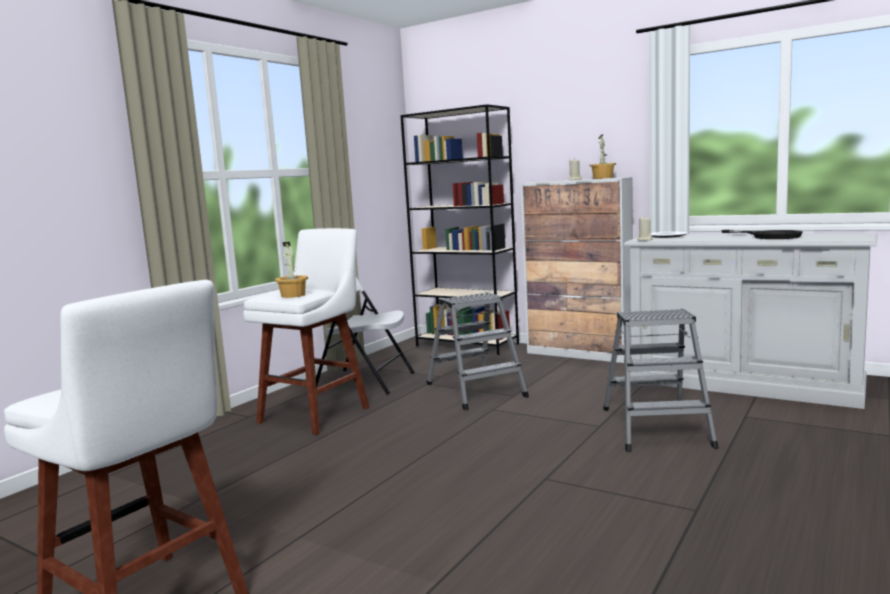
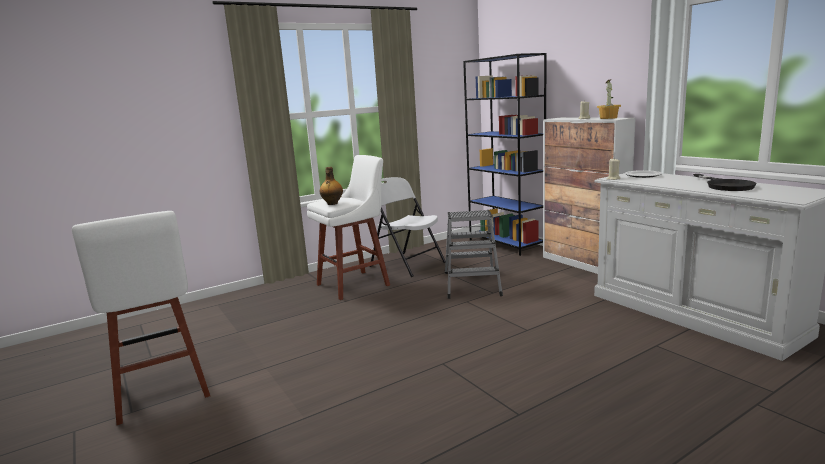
camera: 25 degrees right, 5 degrees up
potted plant [275,242,308,298] -> bottle [320,167,343,205]
beige bookcase [400,104,519,355] -> blue bookcase [463,53,546,256]
grey step ladder [603,309,718,452] -> none

